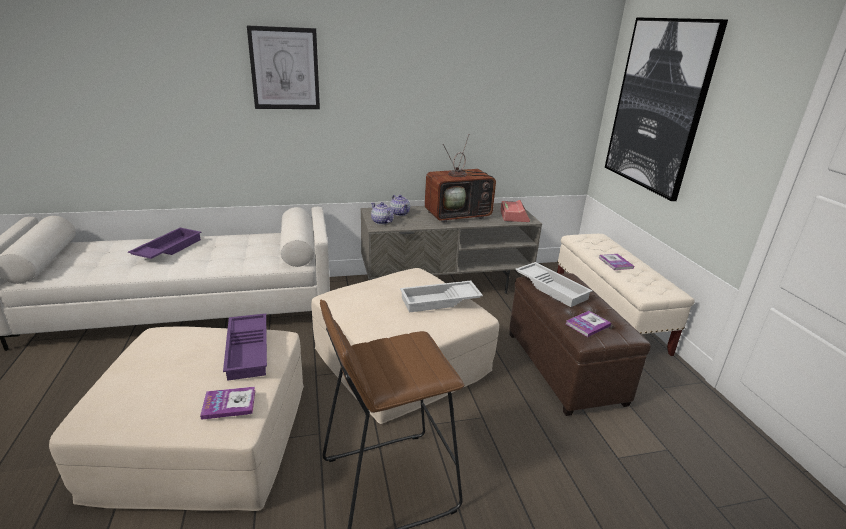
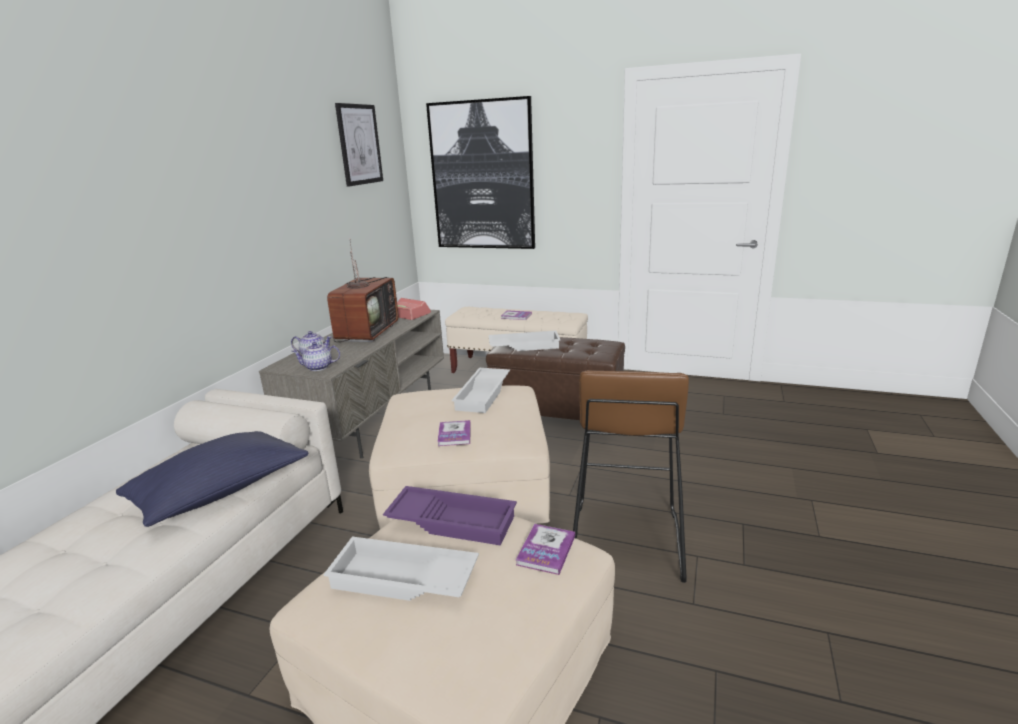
camera: 55 degrees left, 5 degrees down
purple tray [128,228,202,259] -> none
picture [247,25,320,109] -> picture moved to [335,103,383,187]
book [566,311,611,337] -> book moved to [438,420,471,446]
none -> blue pillow [116,431,308,527]
none -> white tray [323,537,479,601]

